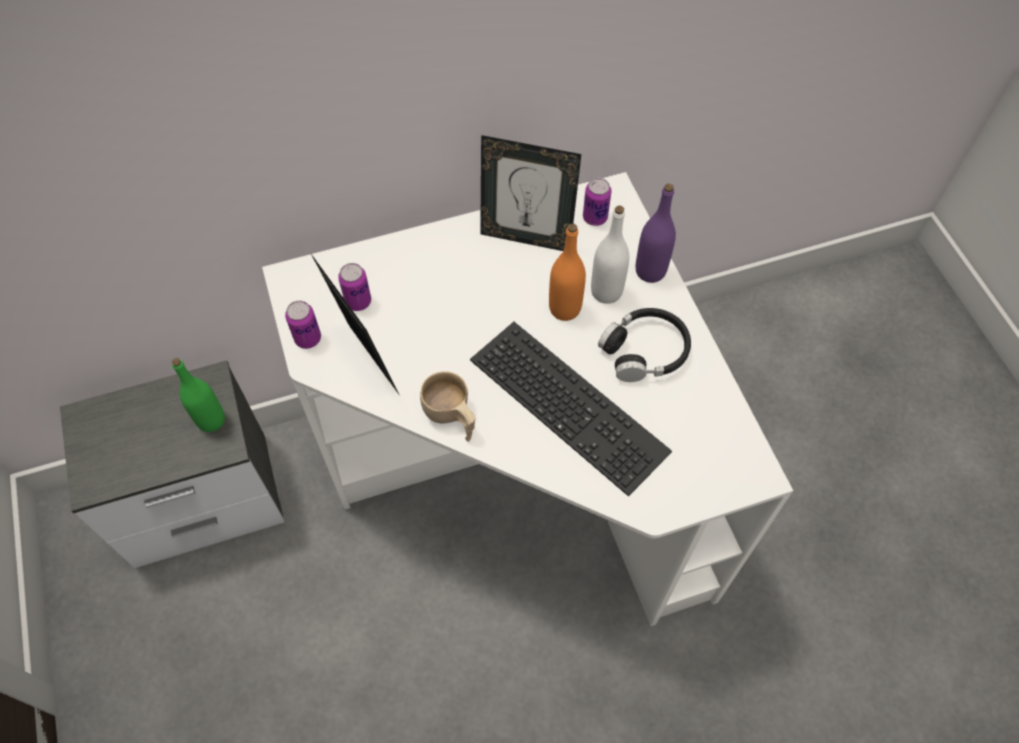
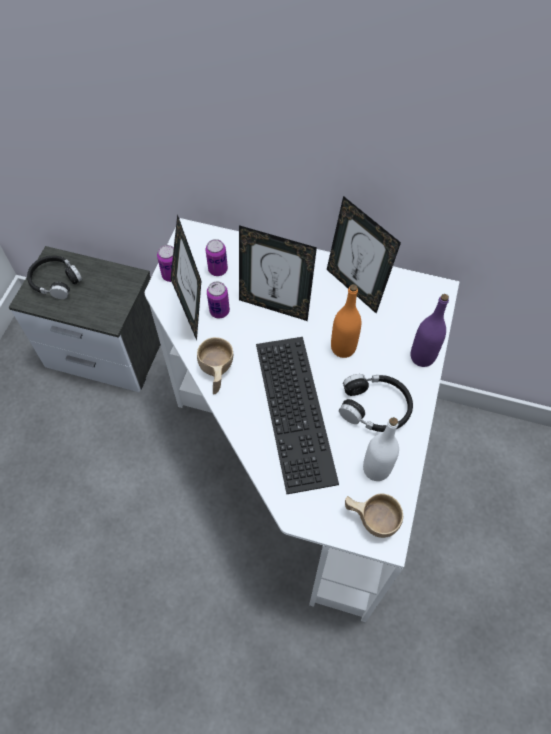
camera: 35 degrees right, 0 degrees up
green bottle [172,358,225,432] -> none
can [583,178,612,226] -> can moved to [207,281,230,318]
white bottle [591,206,629,304] -> white bottle moved to [363,417,399,481]
none -> black headphones [27,256,82,299]
none -> picture frame [239,225,317,321]
none -> beige cup [345,494,403,538]

